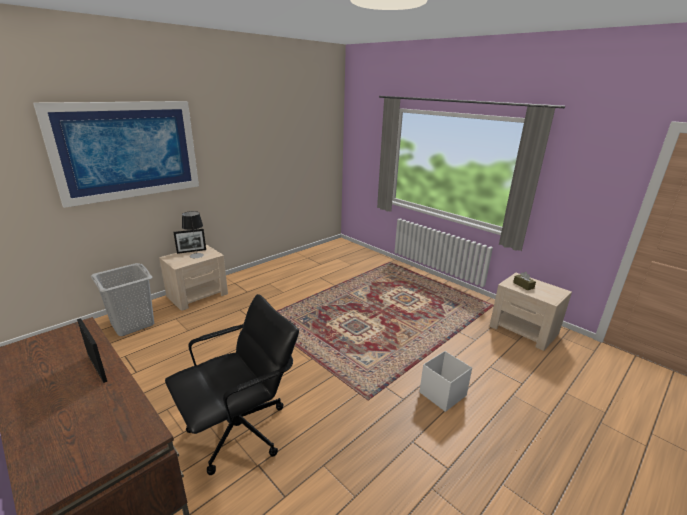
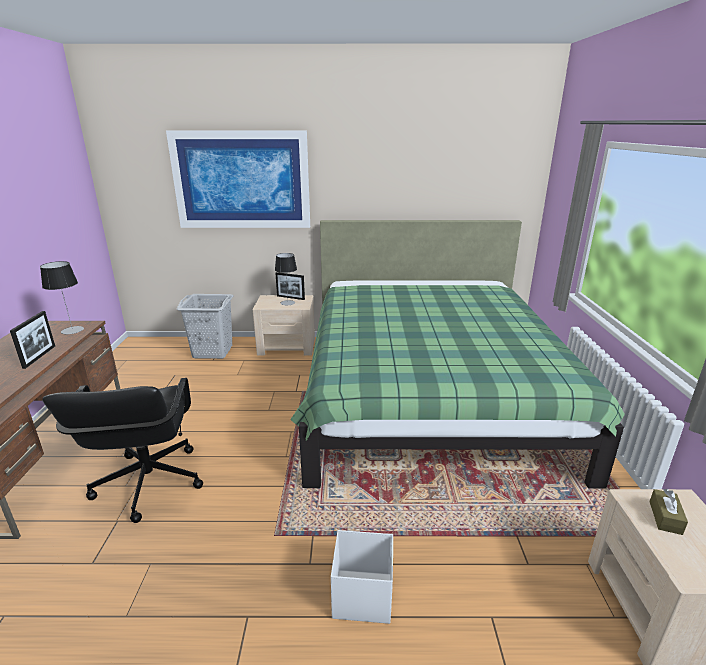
camera: 45 degrees right, 0 degrees up
black office chair [165,294,299,475] -> black office chair turned 75 degrees clockwise [42,378,203,523]
none -> table lamp [40,261,84,334]
none -> green bed [290,220,625,489]

